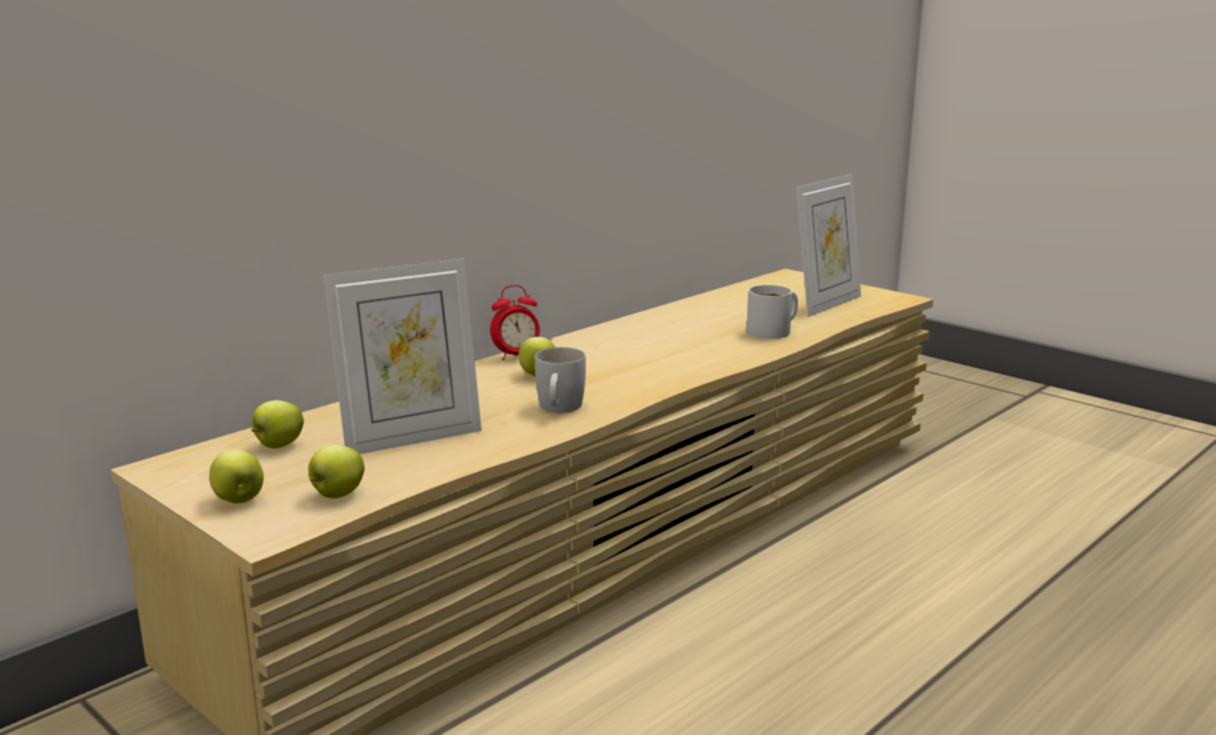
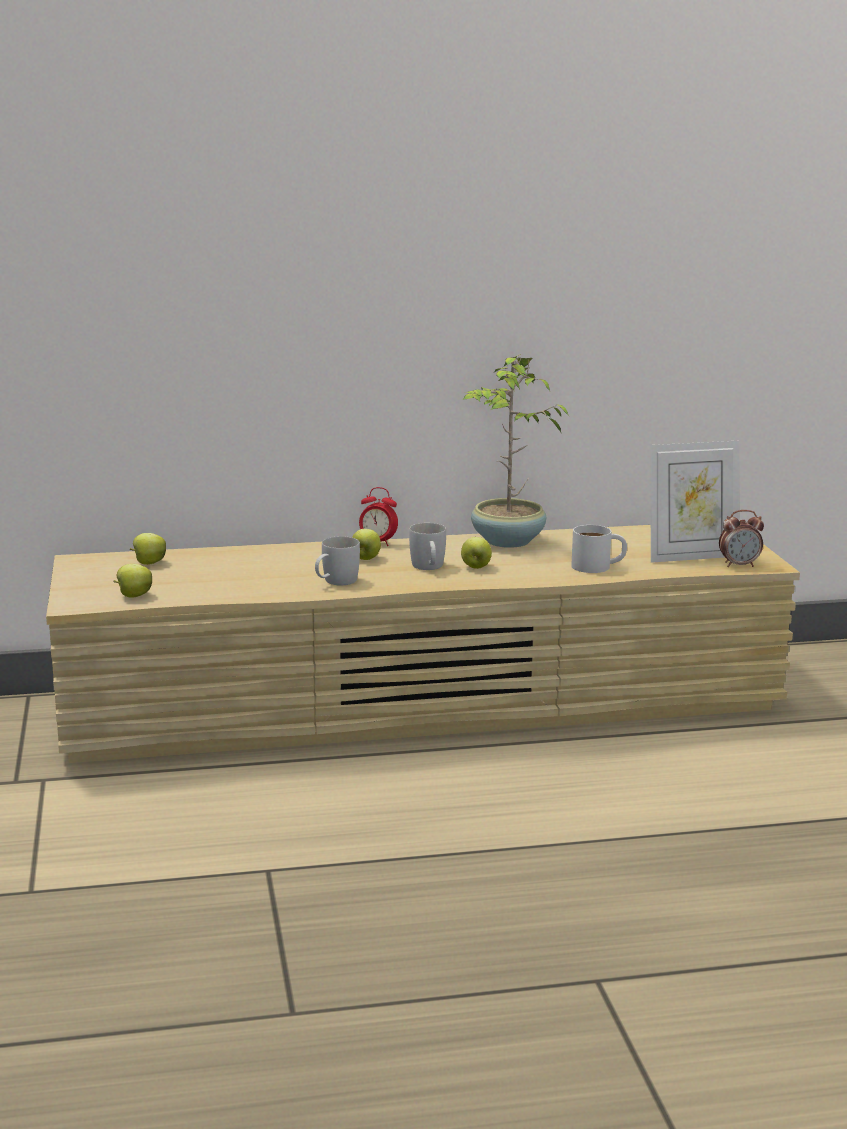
camera: 35 degrees right, 0 degrees up
apple [209,450,264,504] -> apple moved to [461,537,492,569]
picture frame [324,259,482,454] -> none
none -> white mug [409,523,446,570]
none -> potted plant [462,354,569,548]
none -> alarm clock [719,510,764,567]

